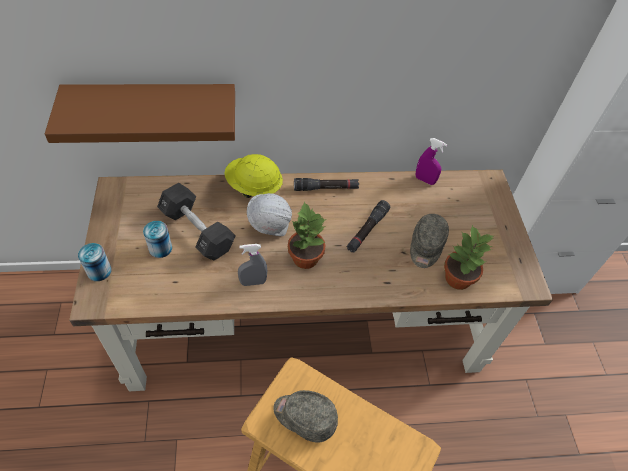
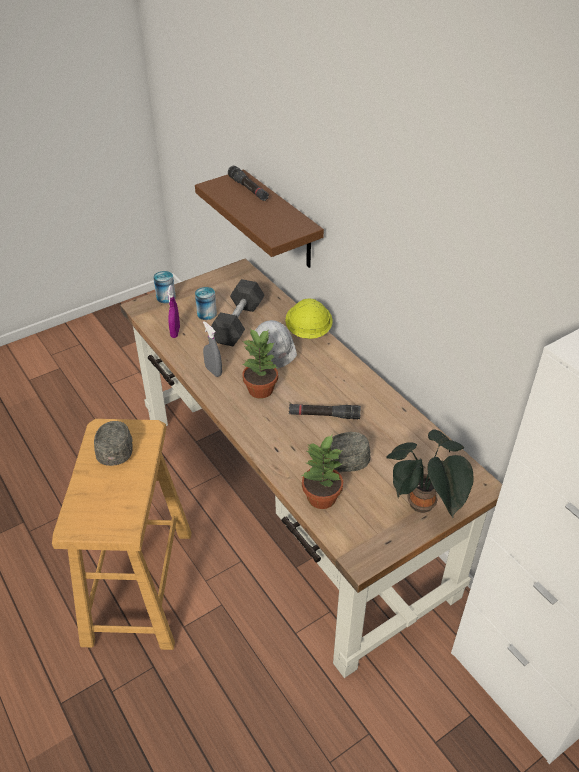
camera: 65 degrees right, 10 degrees down
black flashlight [294,178,359,191] -> black flashlight moved to [228,166,269,201]
purple spray bottle [415,138,447,185] -> purple spray bottle moved to [167,285,180,338]
none -> potted plant [386,429,474,518]

